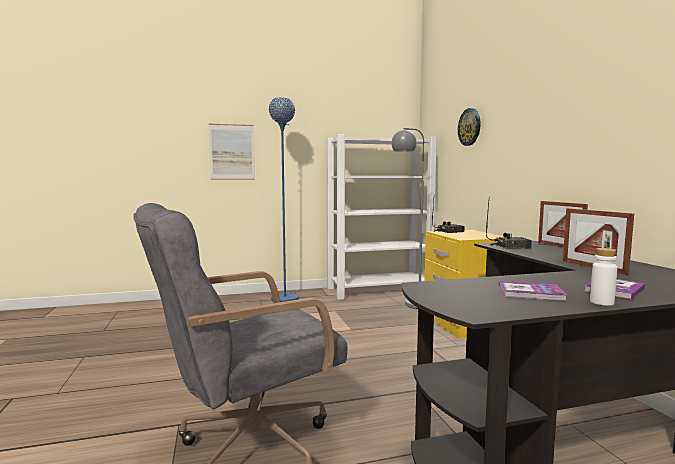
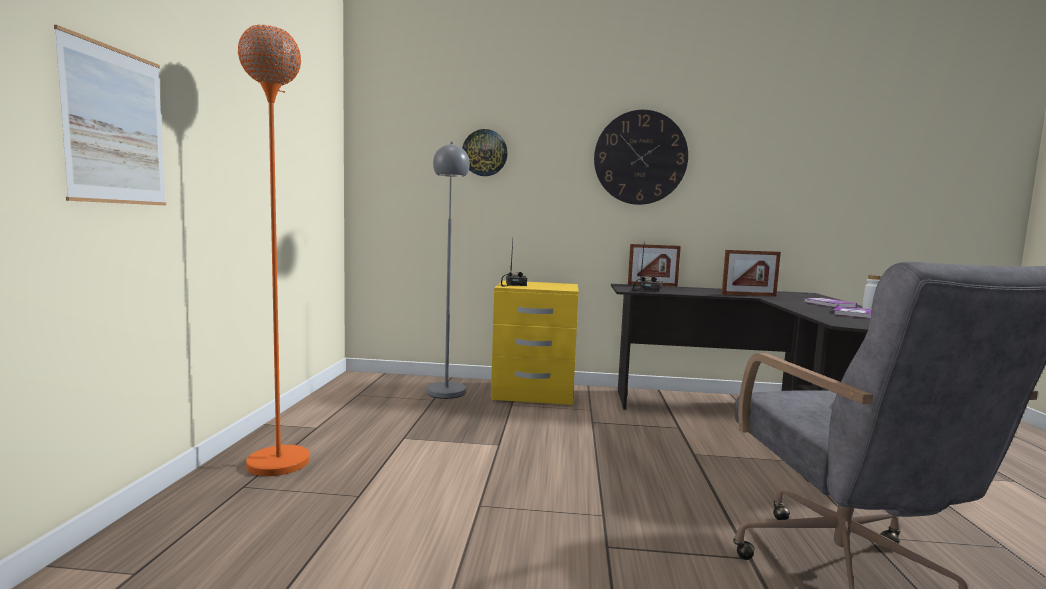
camera: 70 degrees left, 0 degrees up
blue floor lamp [269,97,299,302] -> orange floor lamp [238,25,310,476]
white bookcase [327,134,437,300] -> none
none -> wall clock [594,110,688,205]

